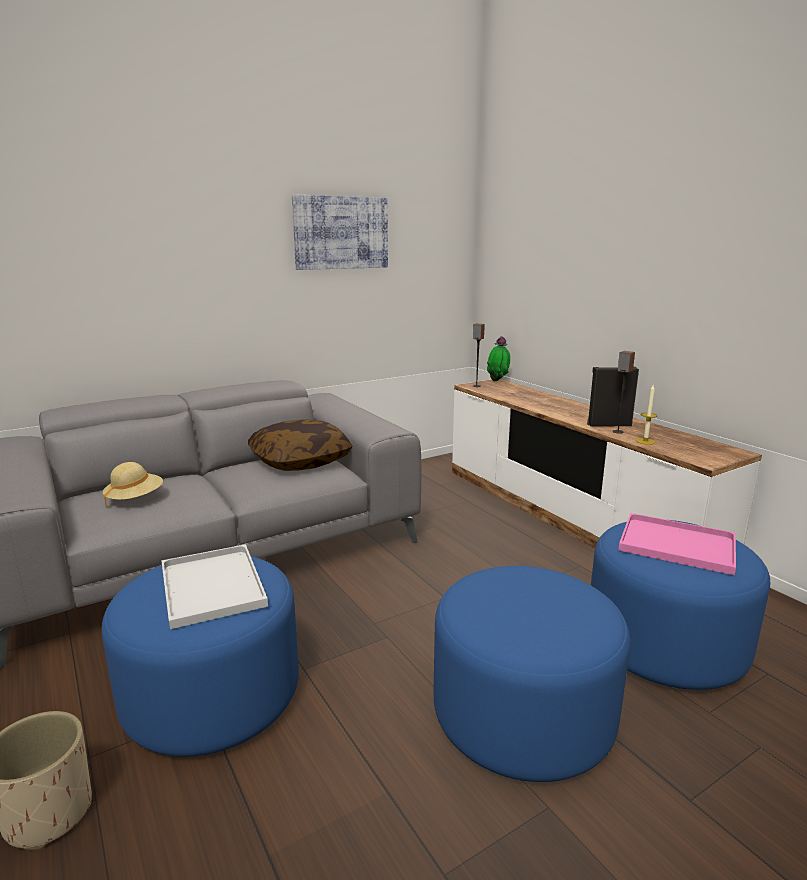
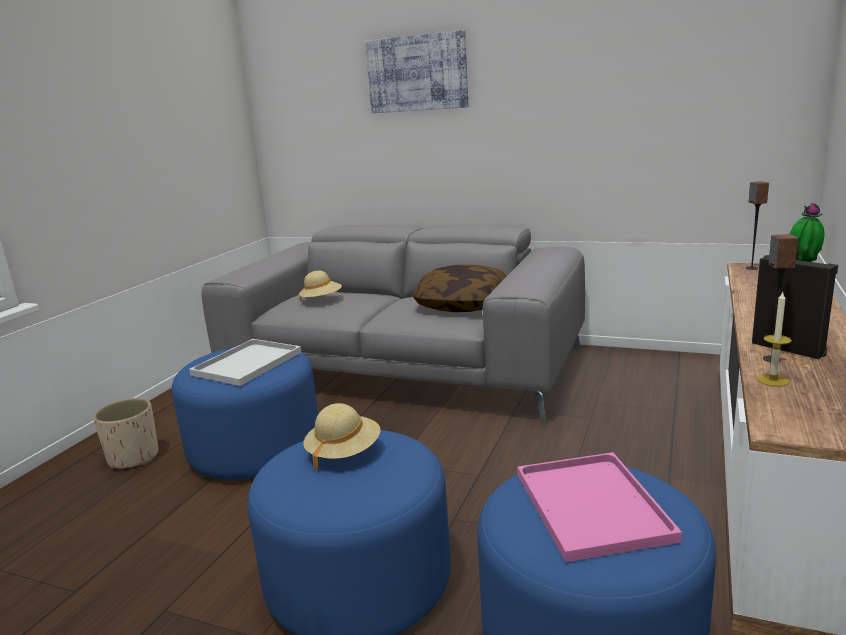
camera: 55 degrees right, 0 degrees up
picture [292,194,388,270] -> picture moved to [365,30,468,113]
none -> beige hat [303,403,380,471]

